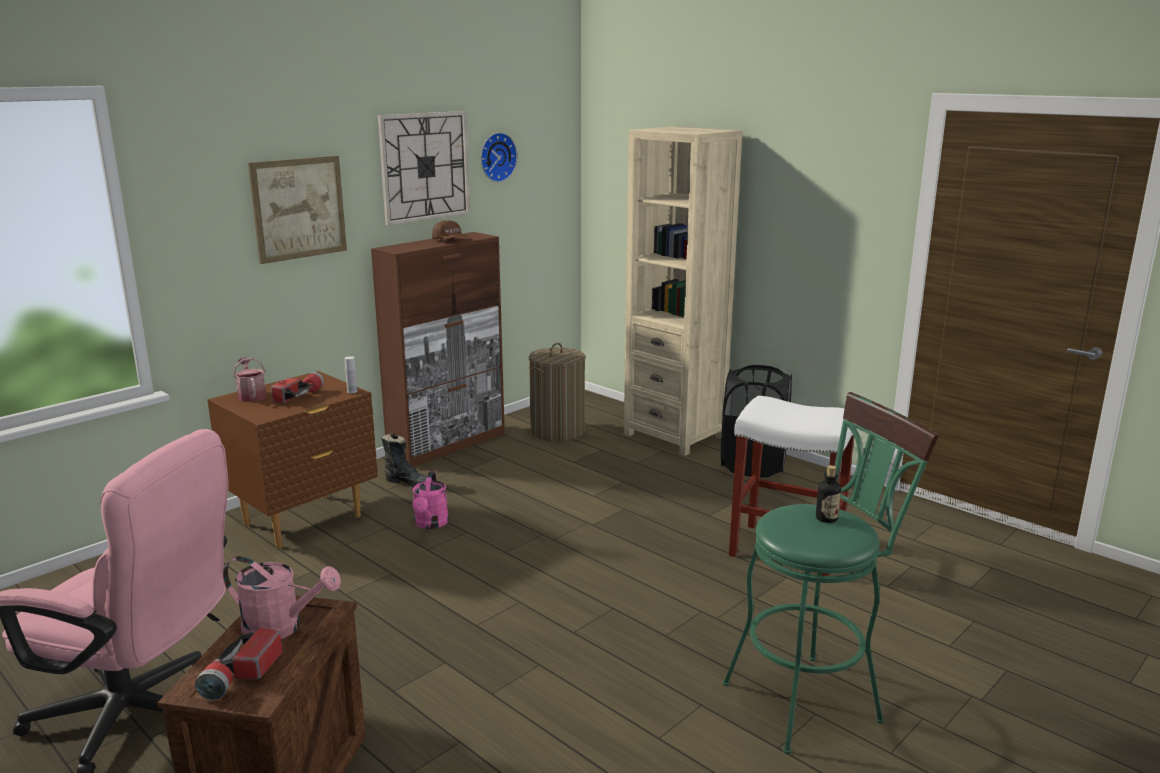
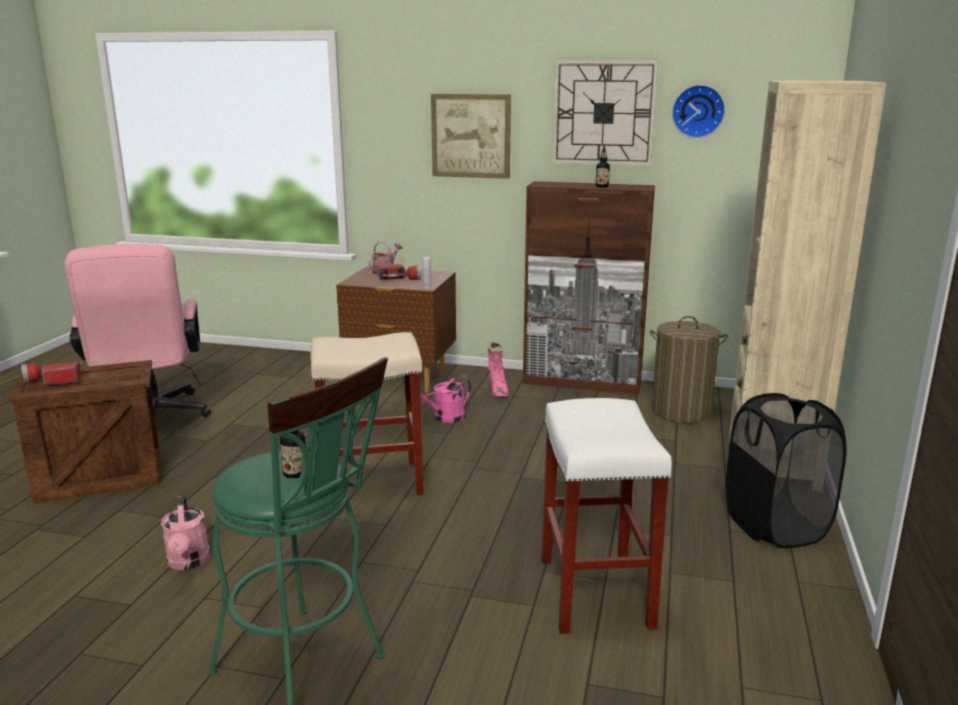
camera: 60 degrees right, 0 degrees up
pink watering can [223,556,341,639] -> pink watering can moved to [161,496,210,570]
black boot [381,433,432,487] -> pink boot [488,343,509,397]
brown cap [432,220,466,239] -> bottle [596,152,610,187]
none -> beige stool [311,332,423,495]

